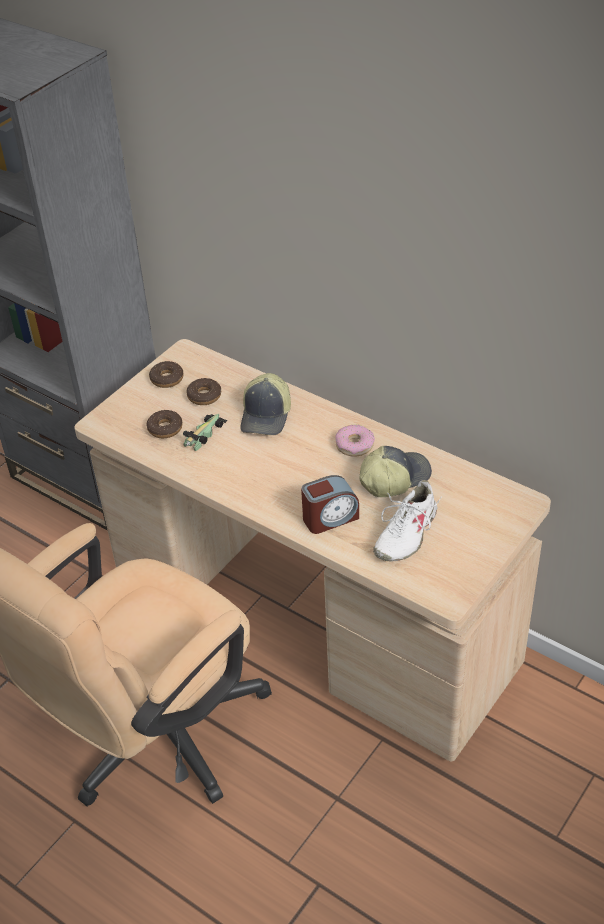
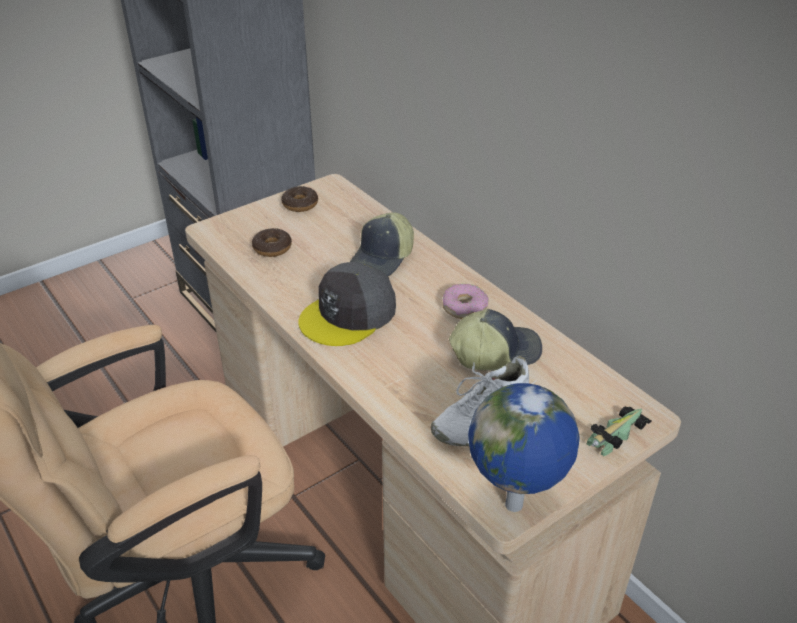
camera: 15 degrees right, 5 degrees down
toy car [183,414,227,451] -> toy car moved to [587,407,652,456]
donut [186,378,221,405] -> none
alarm clock [301,475,359,534] -> none
none -> grey cap [298,262,396,346]
none -> globe [468,383,580,512]

